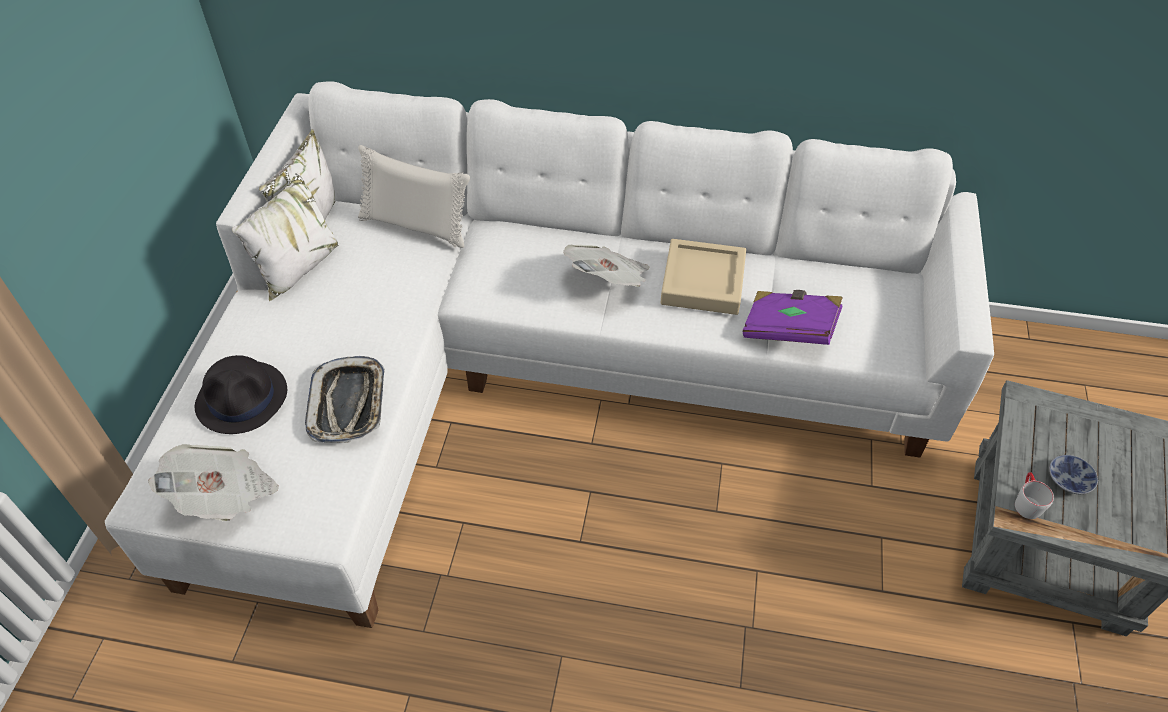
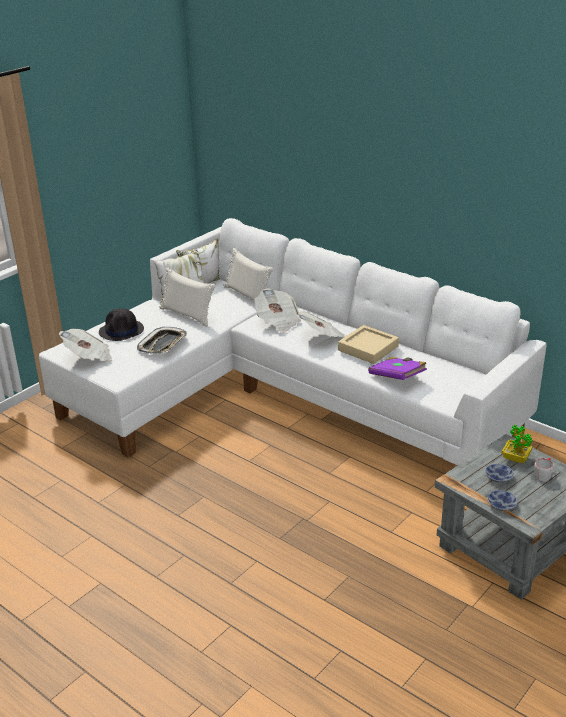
camera: 30 degrees right, 20 degrees down
grey mug [1015,472,1054,519] -> grey mug moved to [534,458,554,482]
none -> white pillow [159,267,215,327]
none -> newspaper [254,288,301,333]
none -> bowl [487,490,517,511]
none -> potted plant [502,425,533,463]

